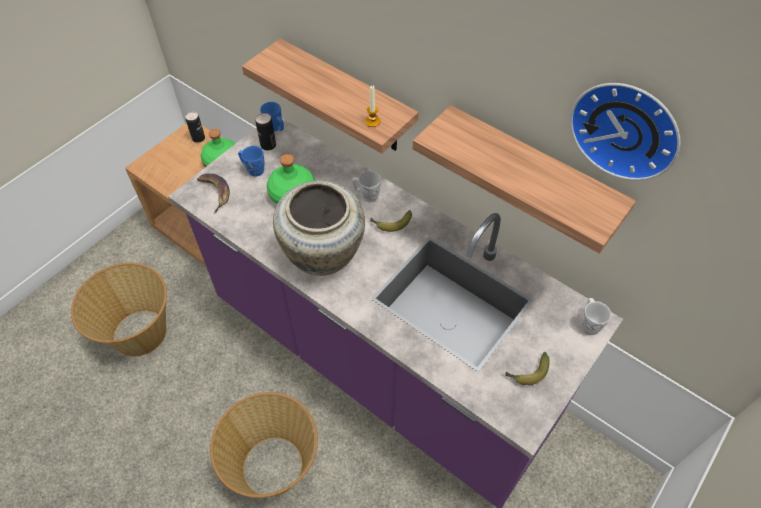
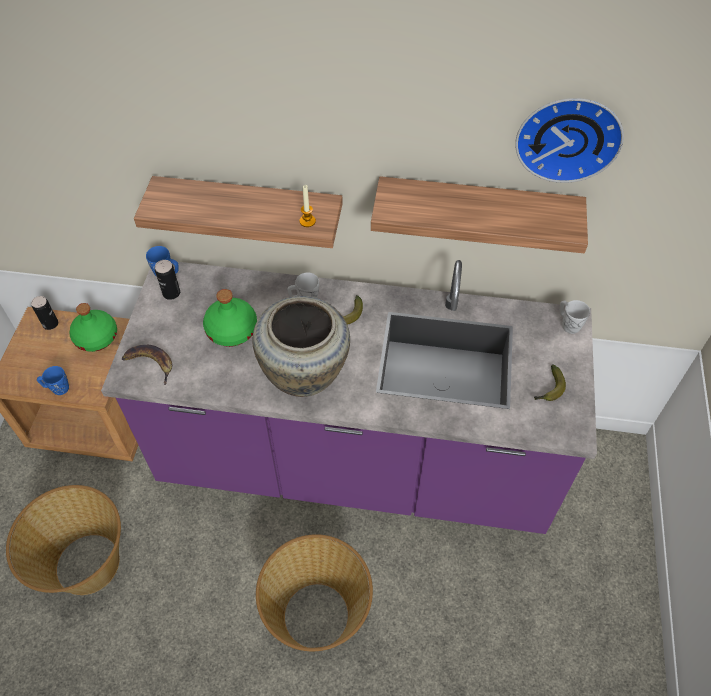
camera: 30 degrees left, 0 degrees up
blue mug [238,146,264,177] -> blue mug moved to [37,366,69,395]

